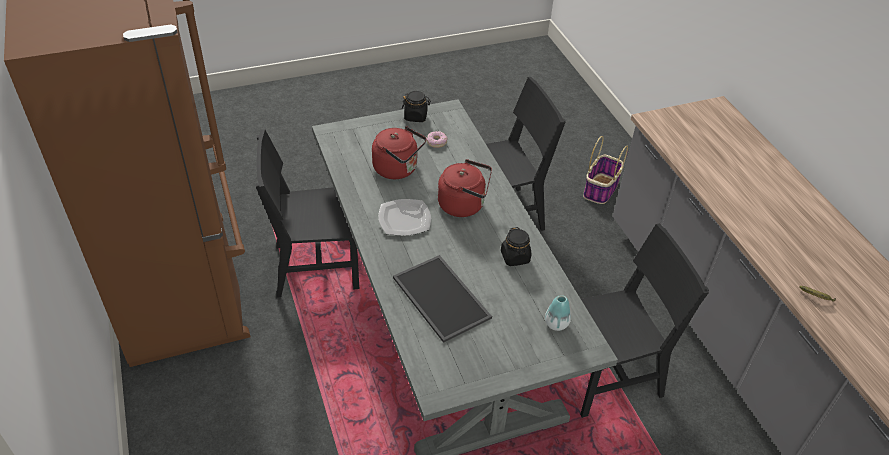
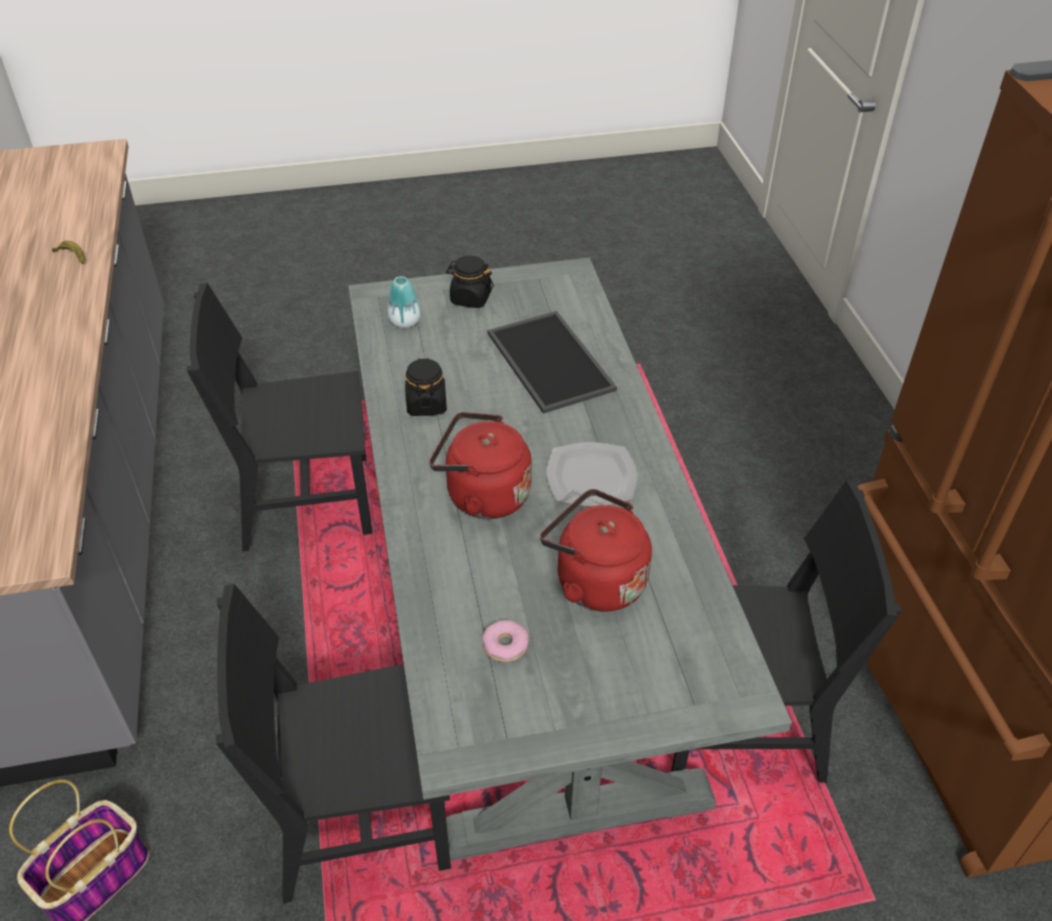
camera: 170 degrees left, 0 degrees up
black jar [402,91,431,122] -> black jar moved to [446,256,494,308]

